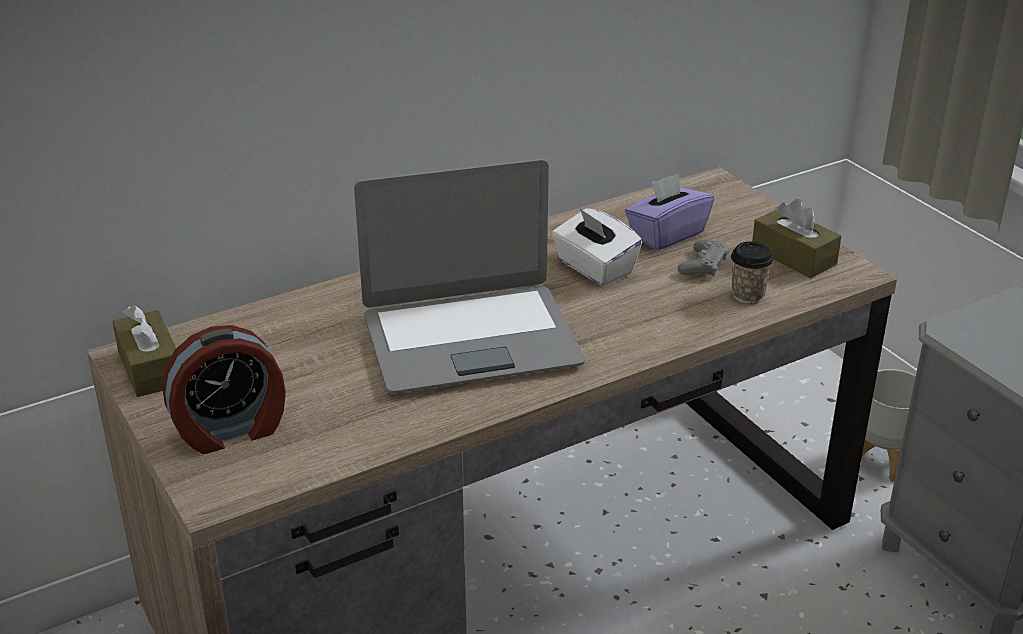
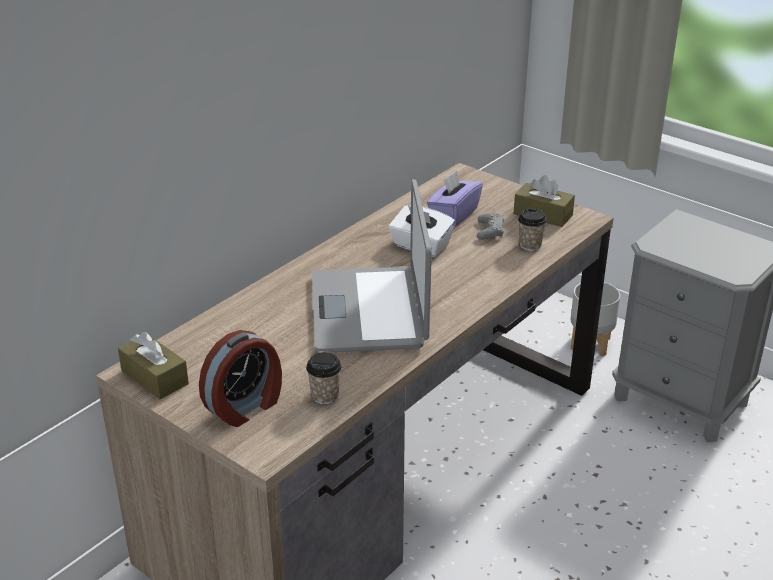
camera: 20 degrees left, 0 degrees up
laptop [354,159,585,393] -> laptop turned 120 degrees clockwise [312,179,432,352]
none -> cup [306,352,342,404]

